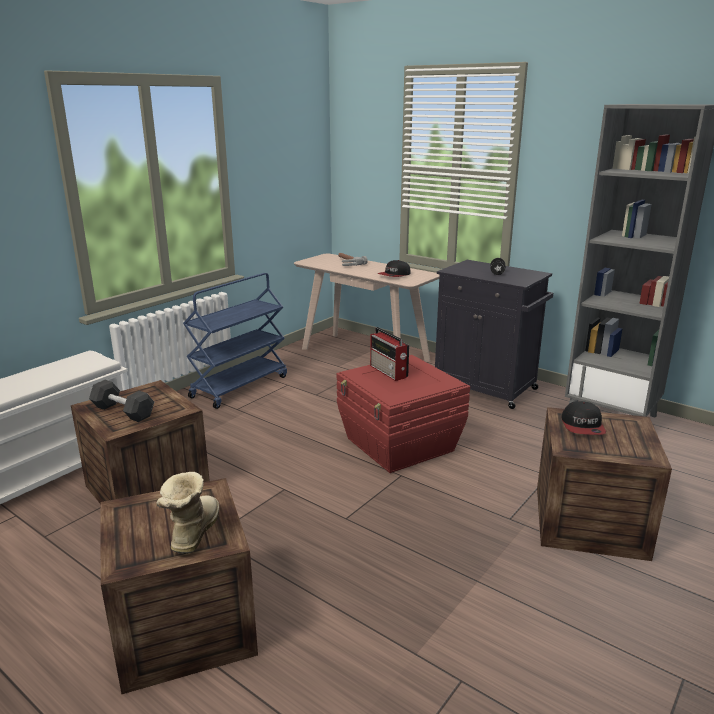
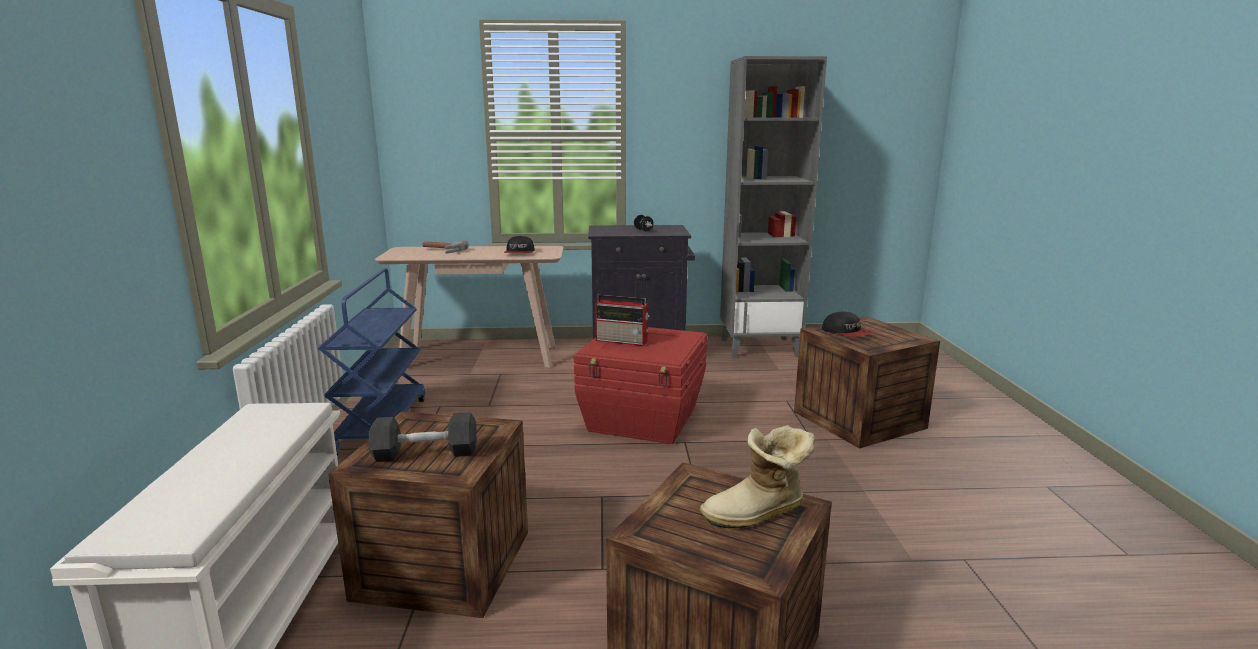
camera: 40 degrees left, 5 degrees down
boot [156,472,219,554] -> boot turned 75 degrees counterclockwise [700,425,815,528]

